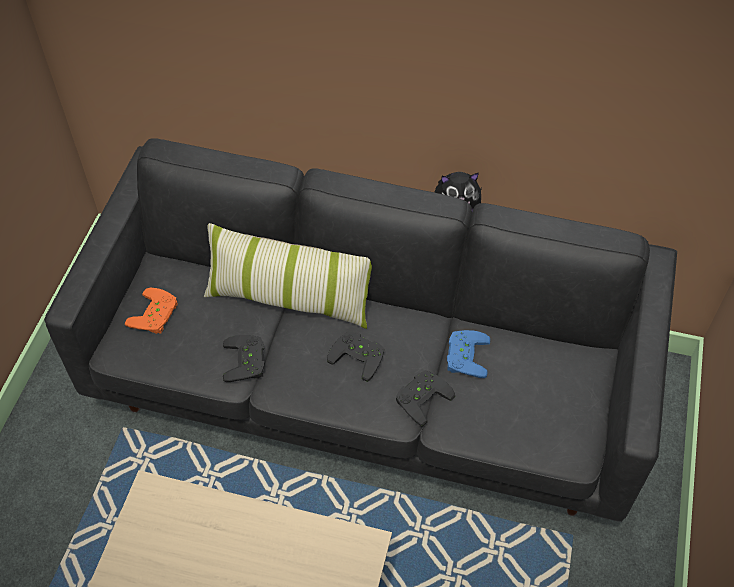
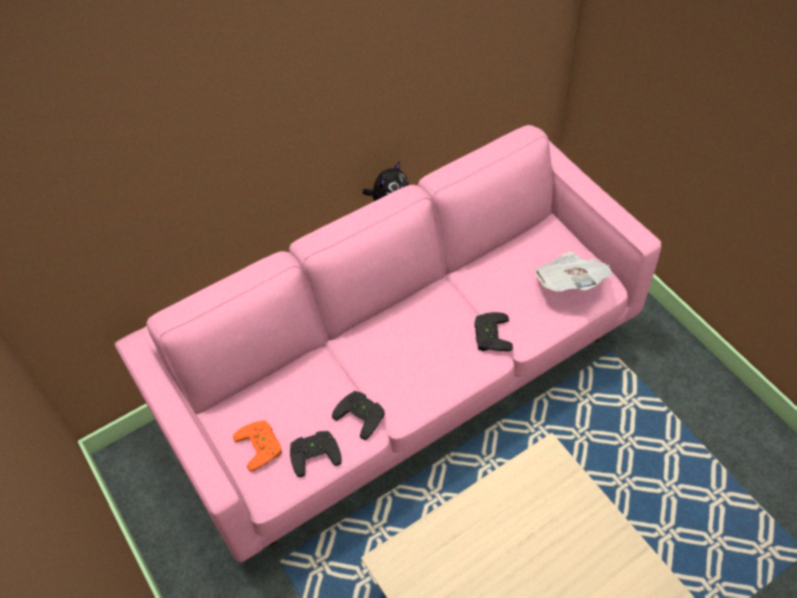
camera: 45 degrees left, 0 degrees up
black sofa [44,138,677,522] -> pink sofa [114,125,661,563]
pillow [204,223,372,329] -> none
black game controller [327,331,384,382] -> black game controller moved to [290,431,342,478]
blue game controller [447,330,490,378] -> none
none -> newspaper [534,252,613,291]

